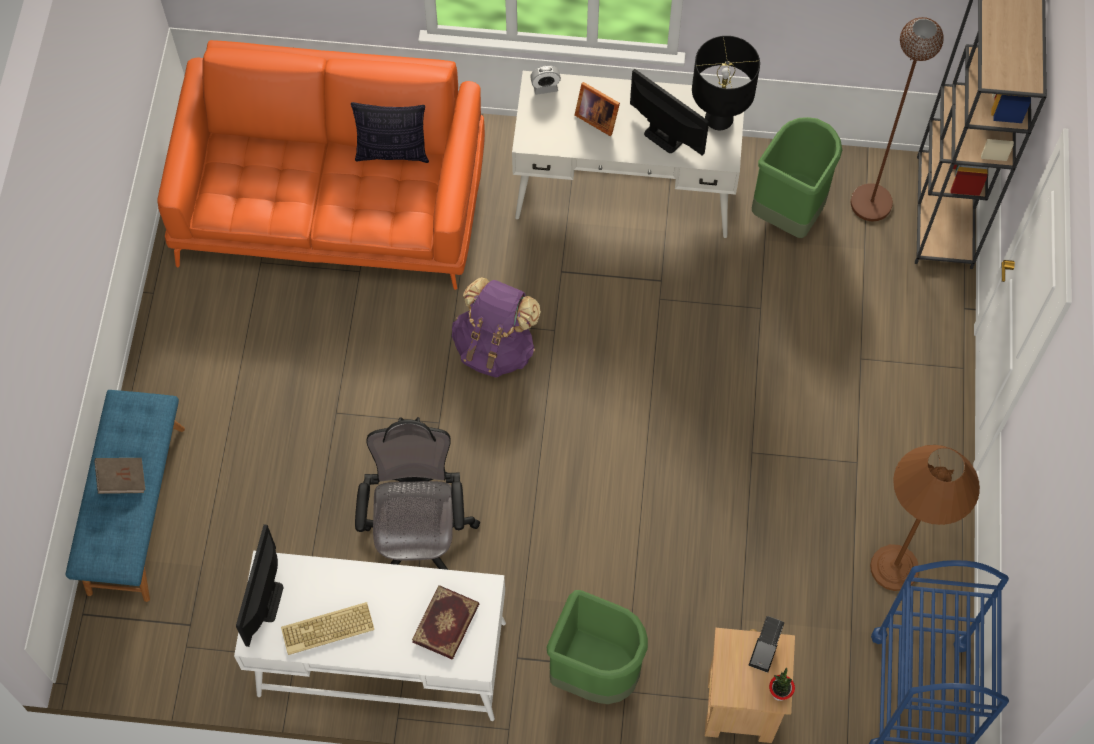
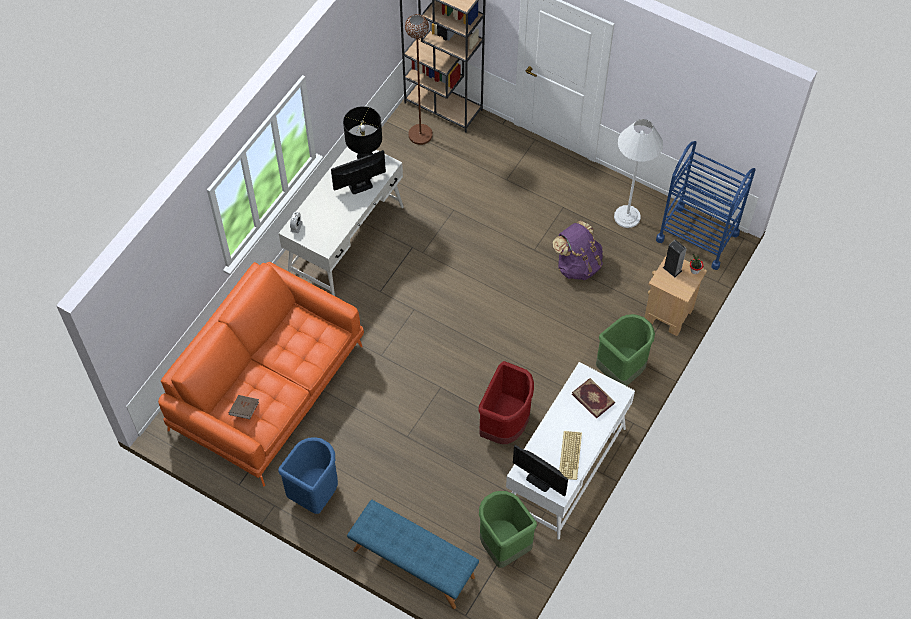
camera: 65 degrees left, 5 degrees down
brown book [94,458,145,494] -> brown book moved to [229,395,259,419]
pillow [351,102,429,163] -> none
office chair [355,417,480,570] -> red trash can [478,361,534,444]
purple backpack [452,277,541,377] -> purple backpack moved to [553,220,603,280]
picture frame [575,82,620,136] -> none
green trash can [752,117,842,238] -> green trash can moved to [479,491,537,568]
brown floor lamp [870,445,980,591] -> white floor lamp [614,119,663,228]
none -> blue trash can [278,437,338,514]

